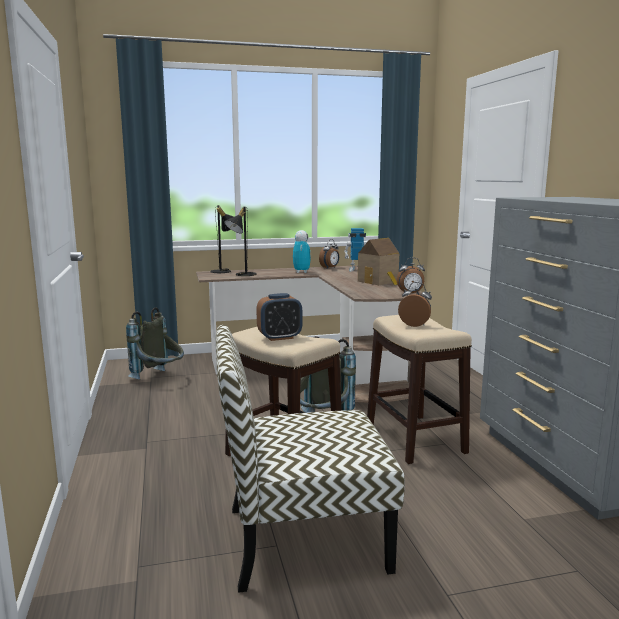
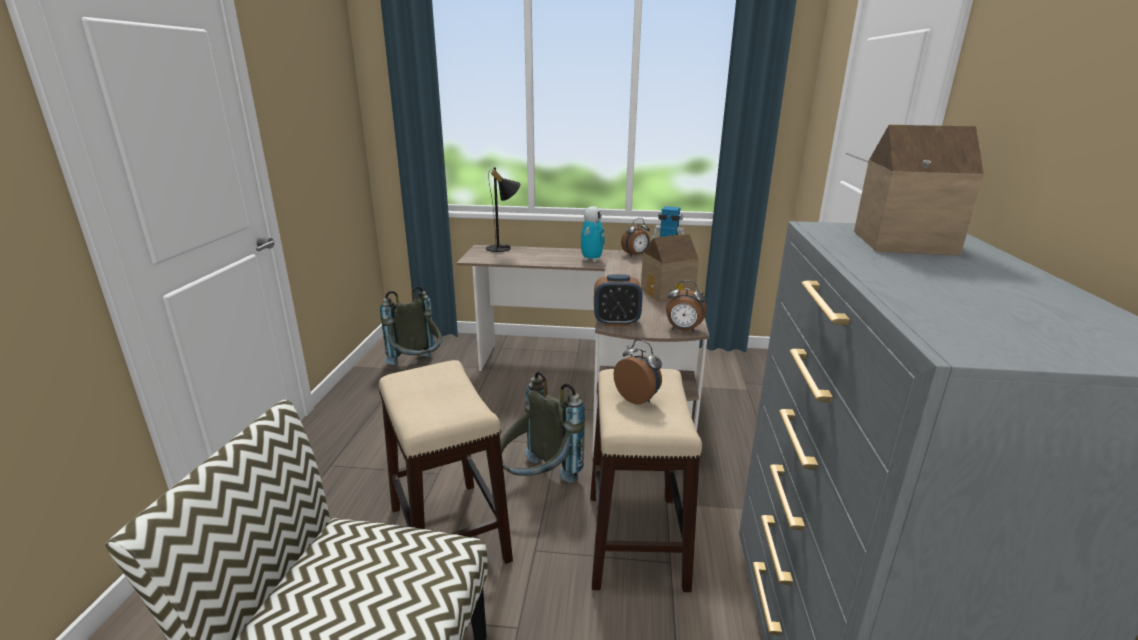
camera: 20 degrees right, 10 degrees up
black table lamp [224,207,257,276] -> none
alarm clock [256,293,302,341] -> alarm clock moved to [594,274,643,326]
none -> toy house [854,125,984,256]

